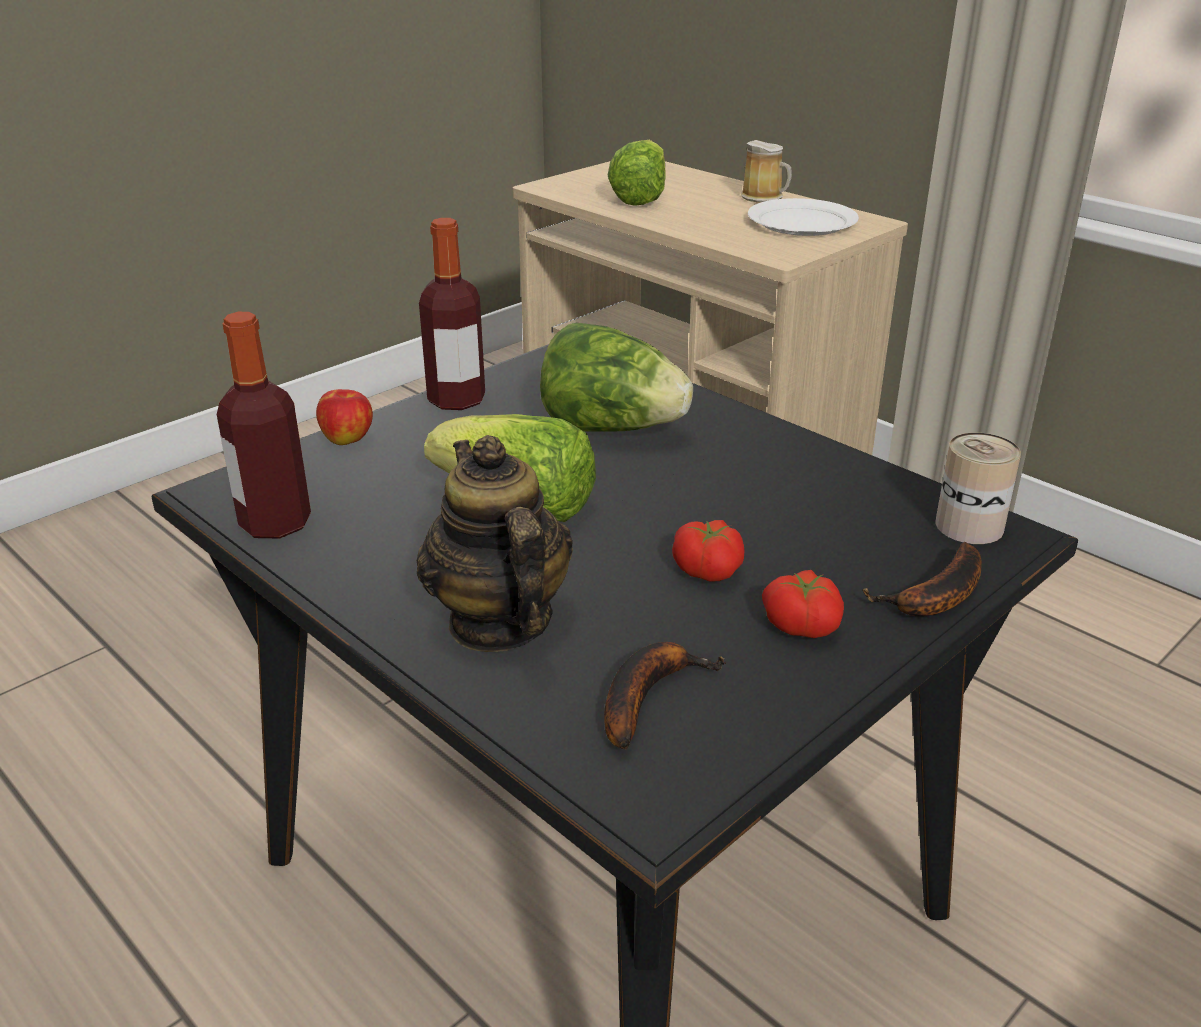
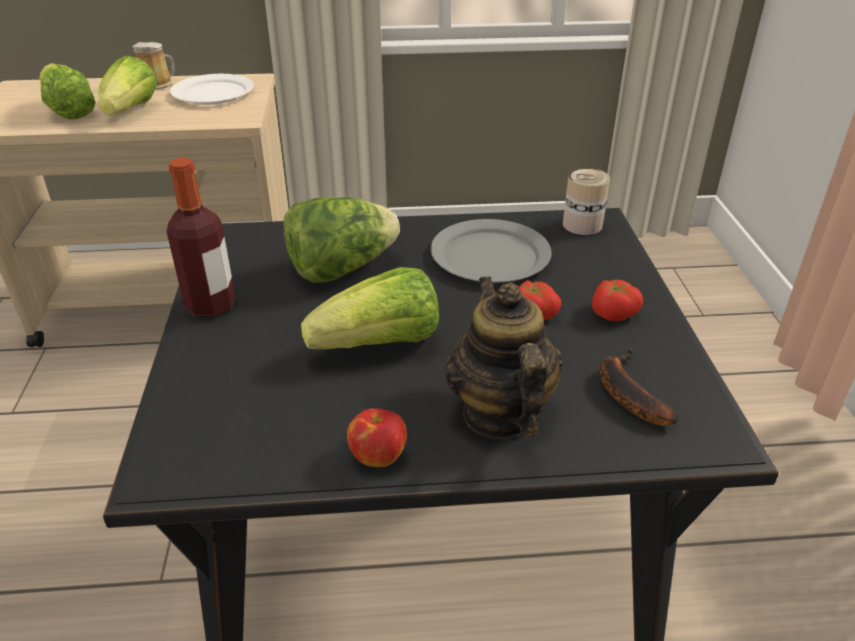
camera: 50 degrees left, 5 degrees up
bottle [217,312,311,539] -> none
apple [316,389,373,445] -> apple moved to [347,408,407,467]
teapot [417,435,573,652] -> teapot turned 60 degrees clockwise [445,276,563,439]
banana [863,542,982,616] -> none
none -> lettuce [98,56,157,115]
none -> grey plate [431,219,552,283]

